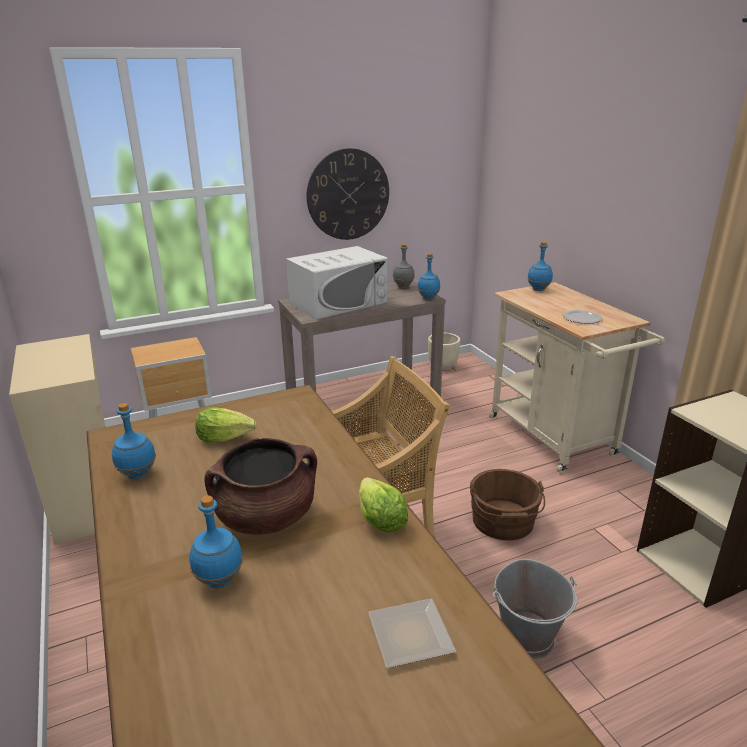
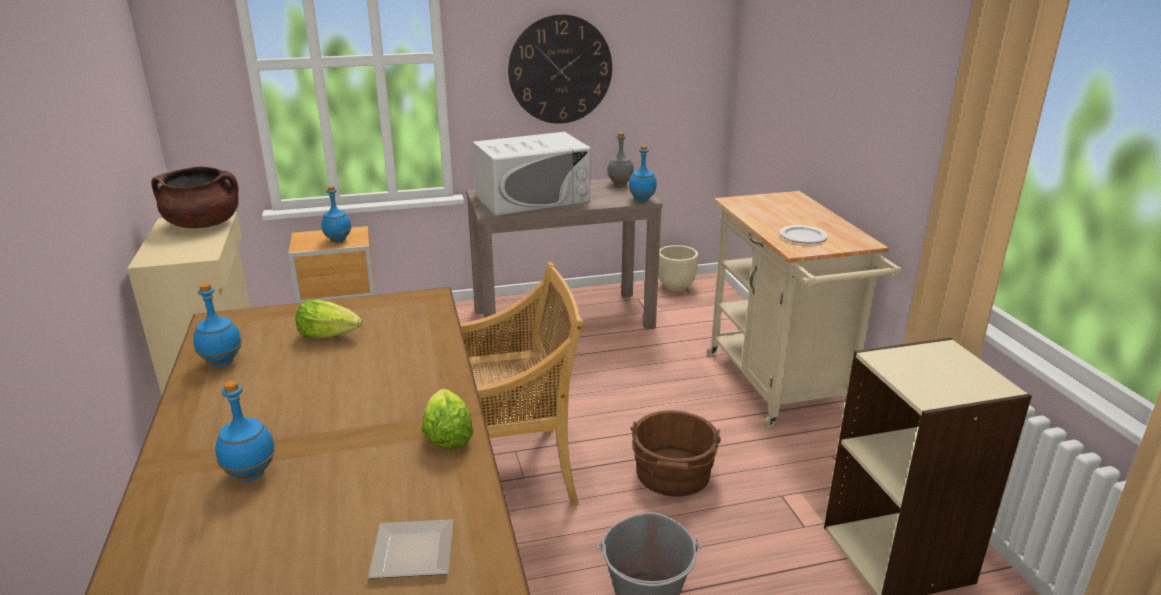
camera: 10 degrees right, 0 degrees up
brown cooking pot [204,438,317,535] -> brown cooking pot moved to [151,166,239,228]
blue bottle [528,242,553,291] -> blue bottle moved to [322,186,352,243]

